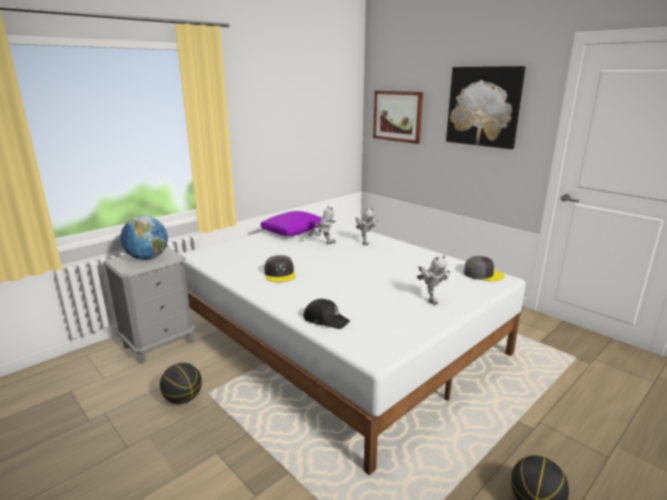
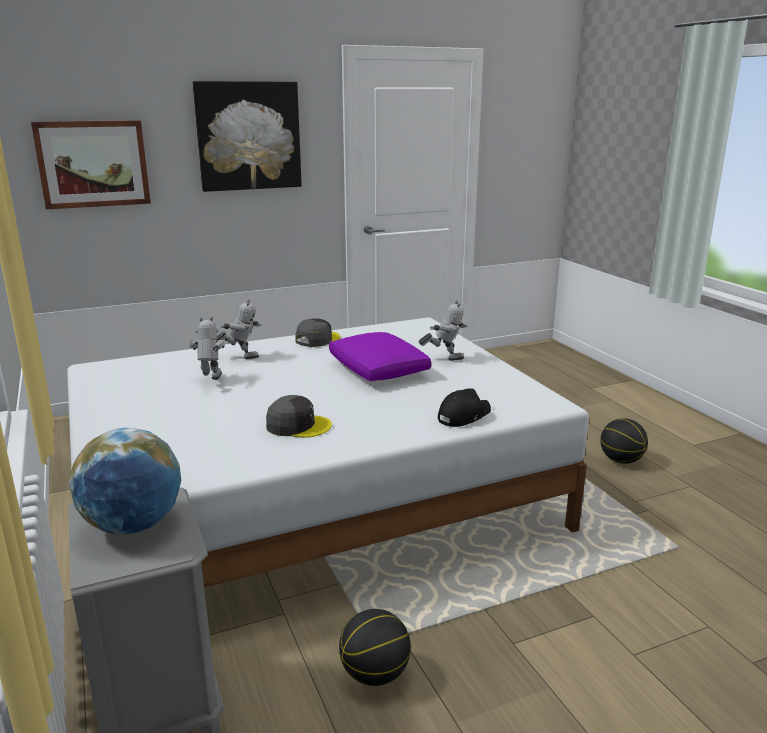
camera: 70 degrees left, 0 degrees up
purple pillow [261,211,322,236] -> purple pillow moved to [329,332,431,381]
grey cap [464,256,504,282] -> grey cap moved to [295,318,340,347]

